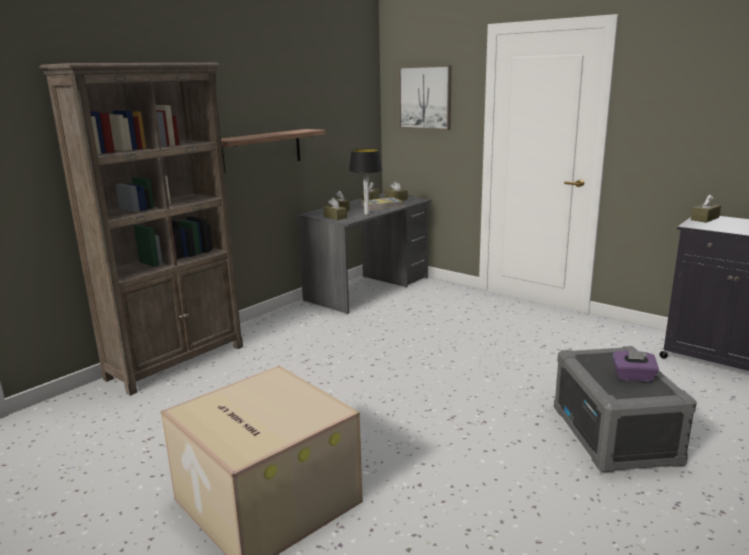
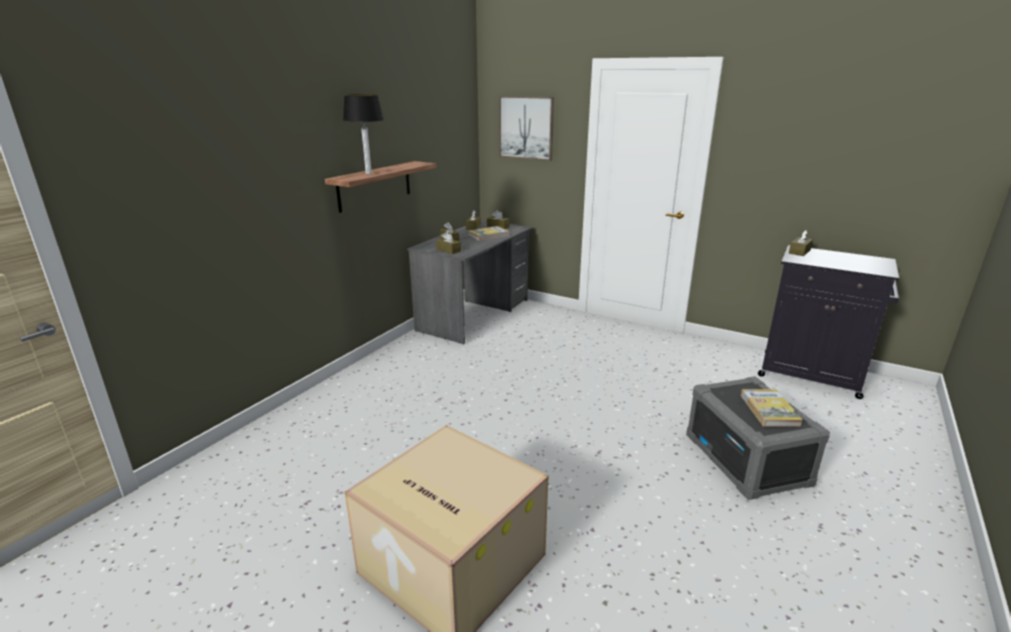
camera: 10 degrees left, 5 degrees up
brown bookcase [39,62,243,396] -> none
table lamp [349,149,383,215] -> table lamp moved to [343,94,384,174]
purple tissue box [613,351,659,382] -> book [741,389,803,427]

